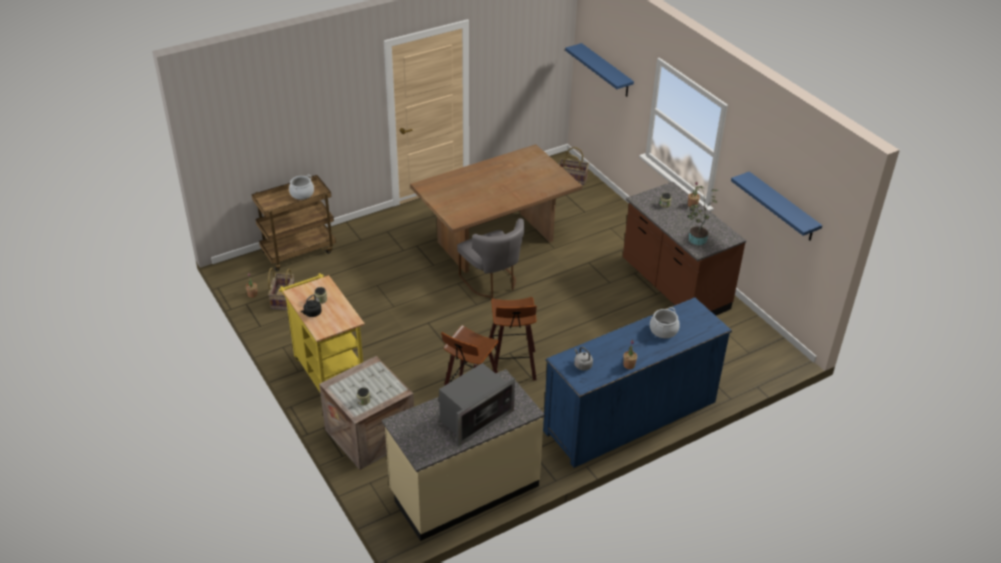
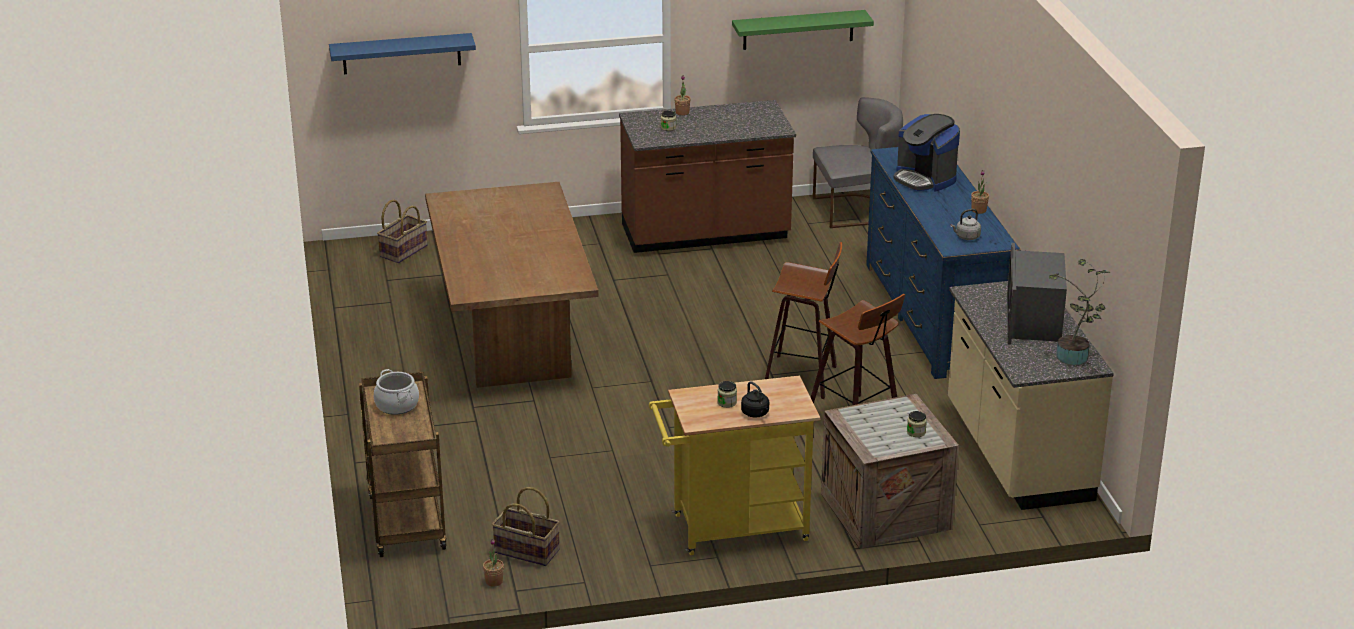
camera: 70 degrees left, 10 degrees down
microwave [439,363,515,447] -> microwave turned 150 degrees counterclockwise [1007,243,1067,345]
grey chair [457,218,525,298] -> grey chair moved to [813,97,903,228]
cooking pot [650,307,680,339] -> coffee machine [893,114,960,192]
potted plant [687,186,718,245] -> potted plant moved to [1049,259,1110,365]
blue shelf [731,171,822,241] -> green shelf [732,10,874,50]

